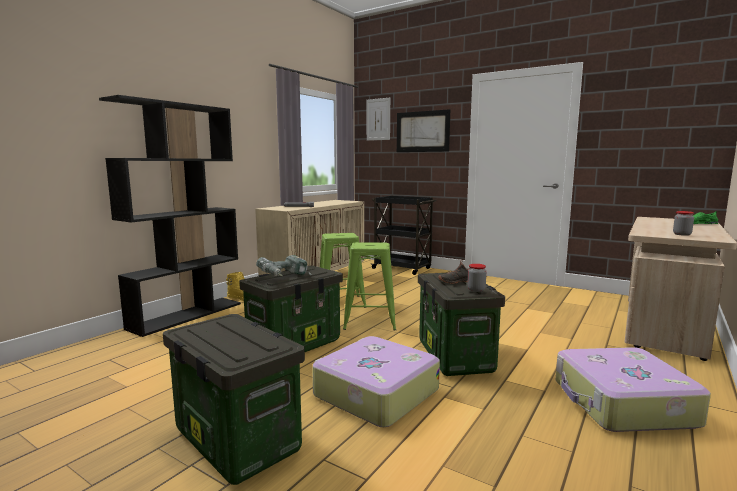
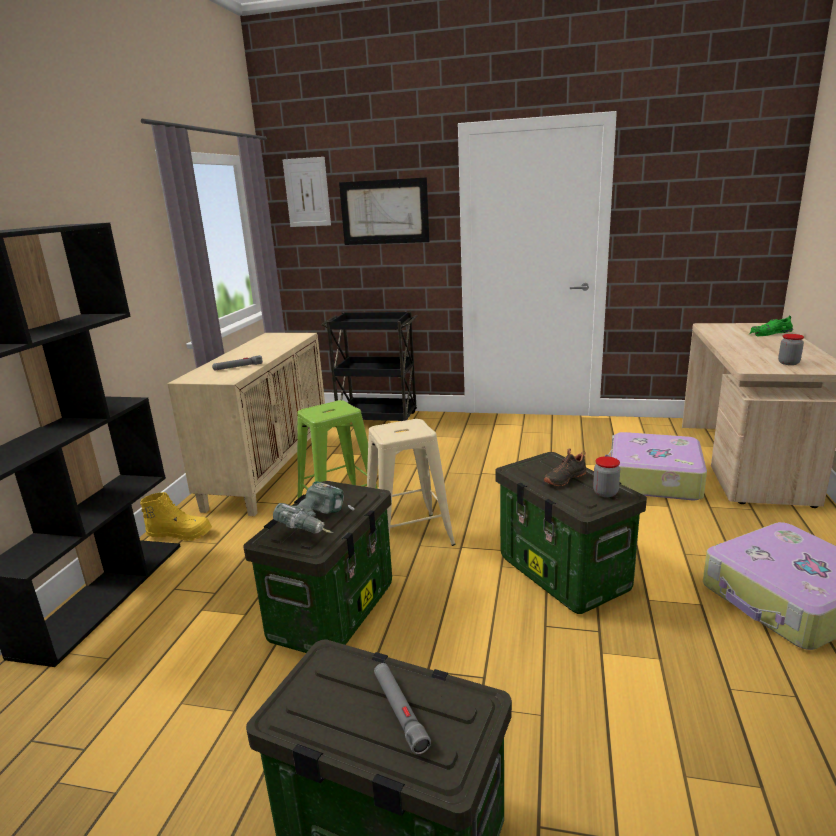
camera: 20 degrees left, 10 degrees up
suitcase [312,336,440,427] -> suitcase moved to [605,432,707,500]
green stool [343,242,396,331] -> beige stool [367,419,456,546]
none -> grey flashlight [374,663,431,755]

